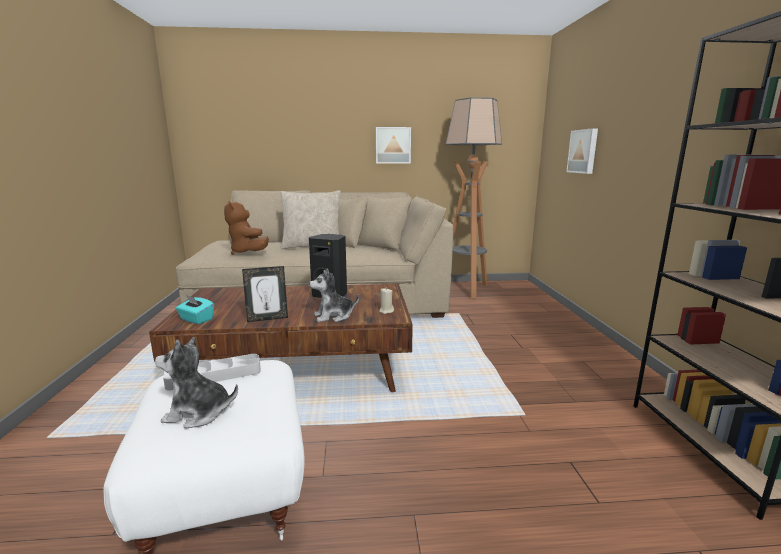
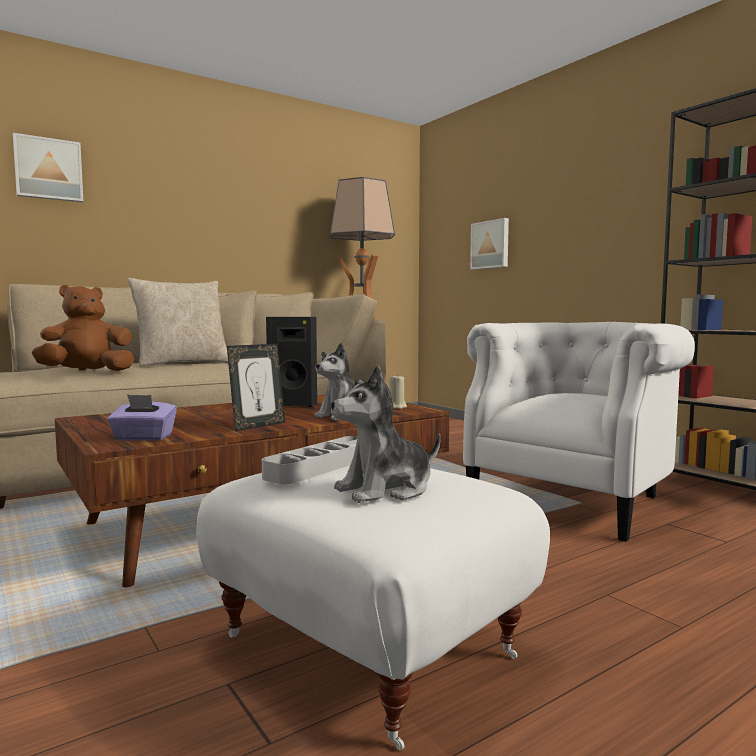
camera: 30 degrees left, 10 degrees down
turquoise tissue box [176,295,214,324] -> purple tissue box [107,394,177,441]
brown plush toy [224,201,269,255] -> brown plush toy turned 120 degrees clockwise [32,285,135,371]
picture [376,127,411,164] -> picture moved to [13,133,83,202]
none -> white armchair [463,322,695,542]

